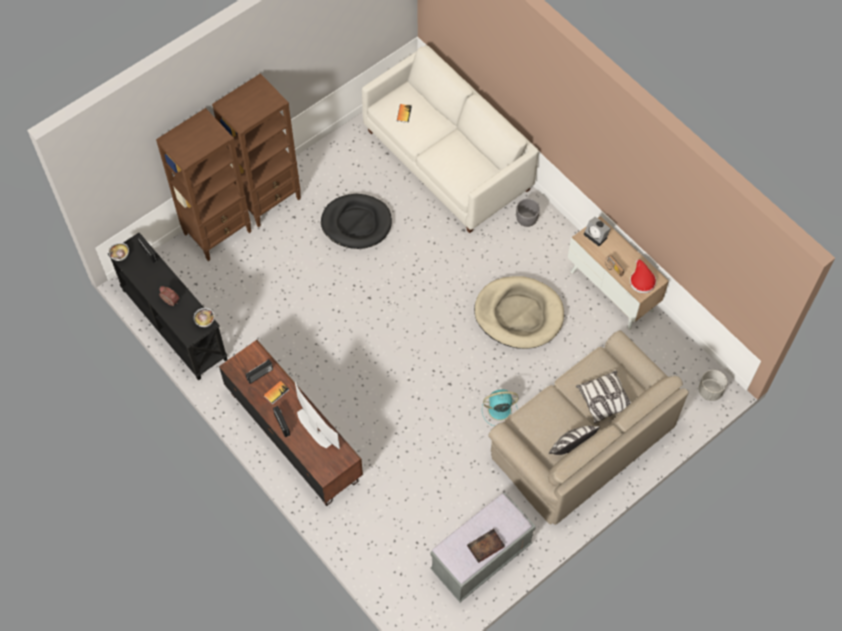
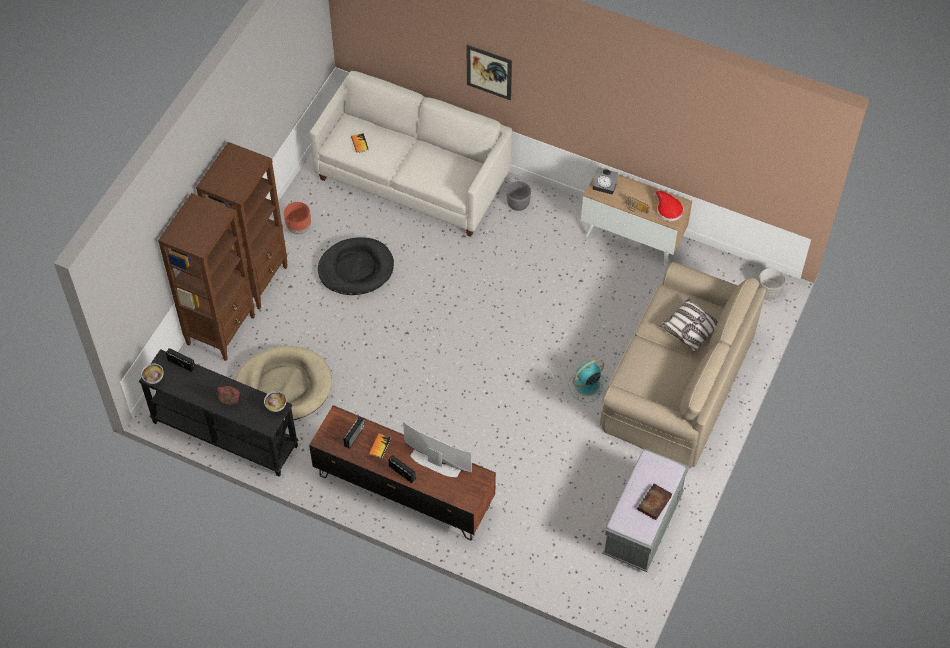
camera: 25 degrees left, 5 degrees down
beige dog bed [474,276,564,349] -> beige dog bed moved to [235,346,332,421]
pillow [549,426,600,455] -> none
none -> brown planter [284,202,311,234]
none -> picture [467,45,512,100]

